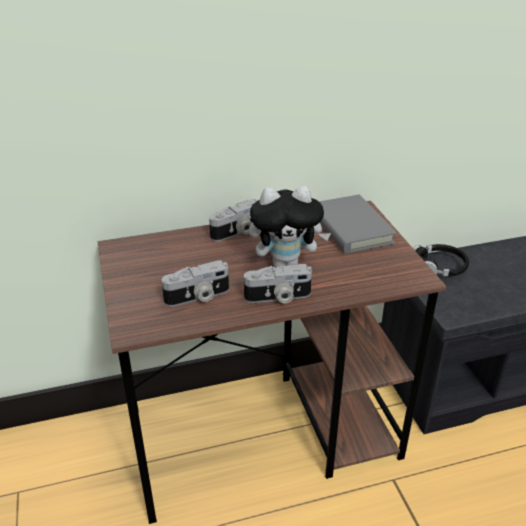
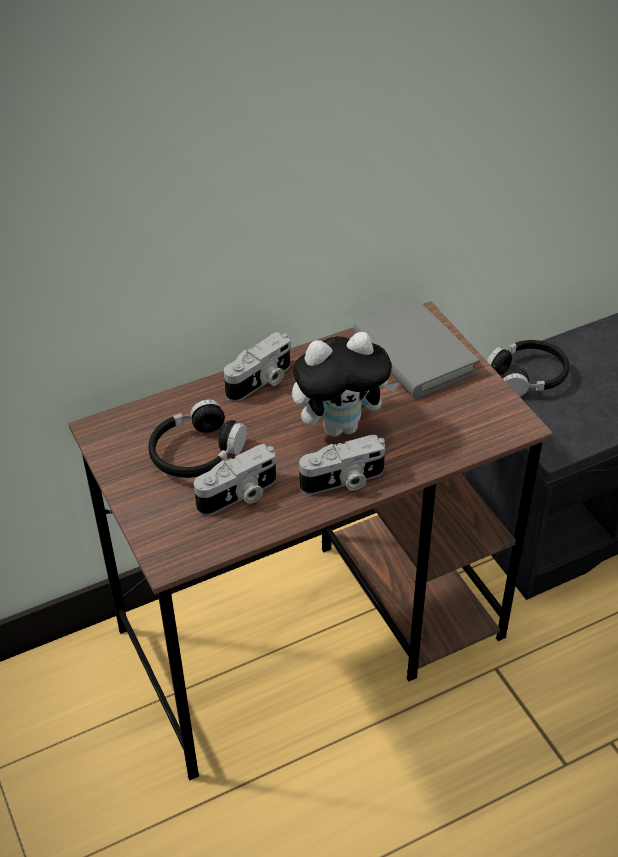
camera: 10 degrees left, 10 degrees up
none -> black headphones [148,399,247,478]

